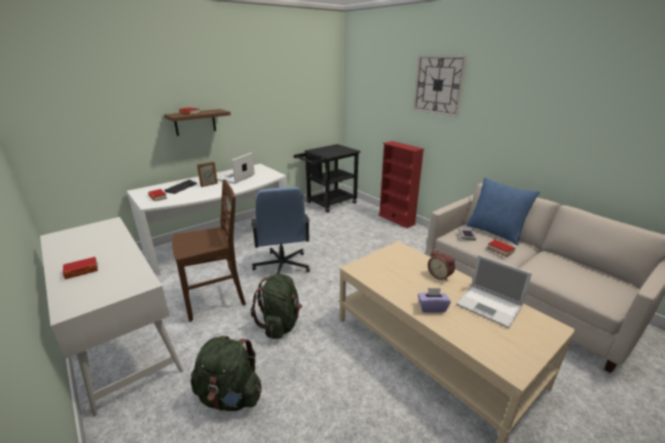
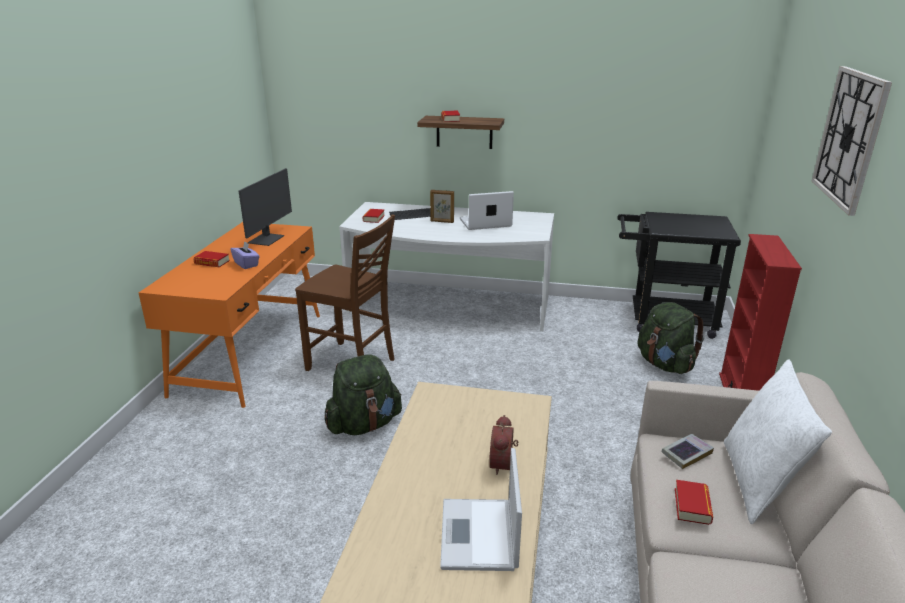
camera: 50 degrees right, 0 degrees up
white desk [40,217,184,417] -> orange desk [139,222,320,408]
green backpack [191,336,262,411] -> green backpack moved to [637,302,704,374]
blue office chair [251,187,310,274] -> none
purple tissue box [418,288,451,313] -> purple tissue box moved to [230,241,260,269]
blue pillow [466,178,540,245] -> white pillow [724,359,832,524]
none -> monitor [239,168,292,246]

